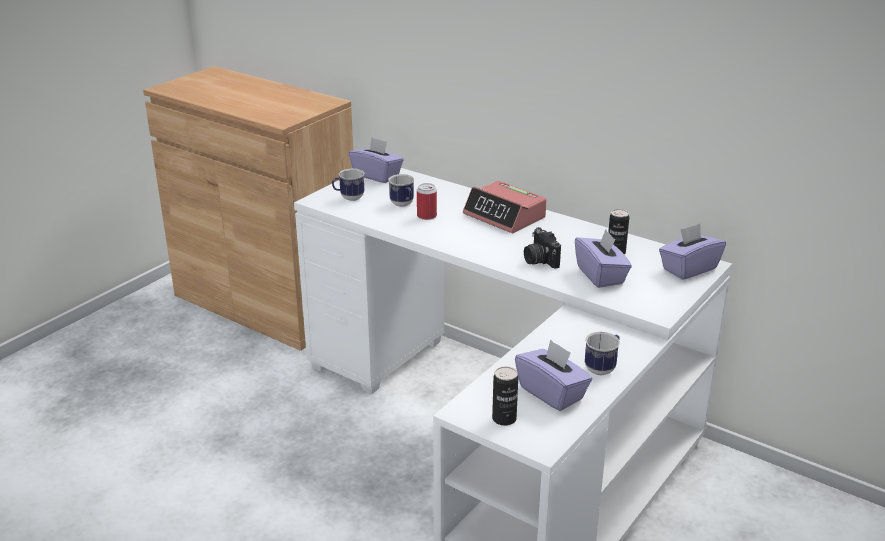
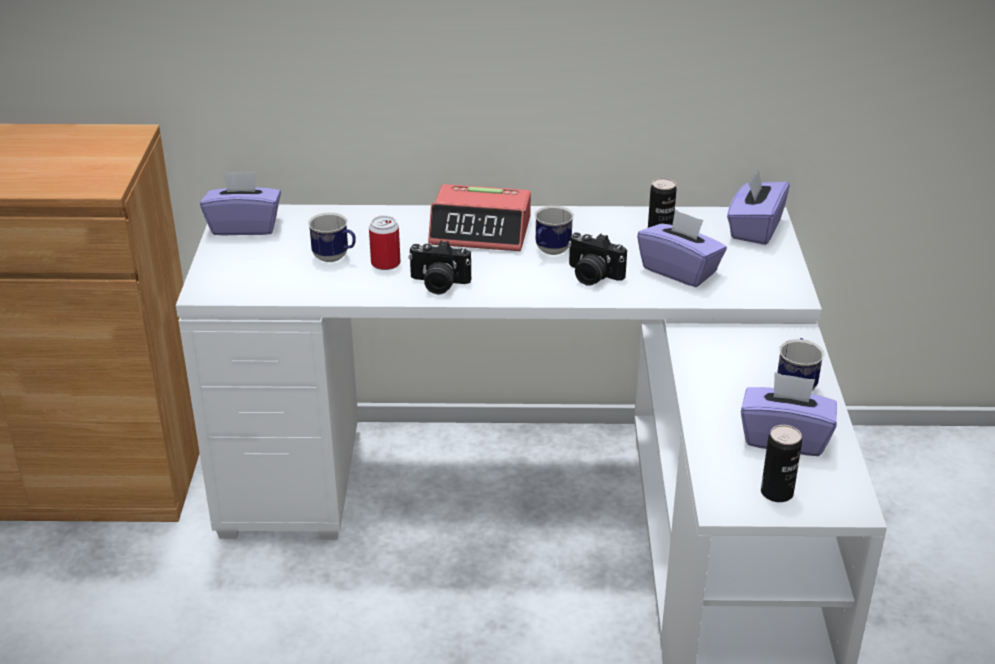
camera: 35 degrees left, 5 degrees up
mug [332,169,364,201] -> mug moved to [535,206,574,255]
none -> camera [408,240,471,295]

